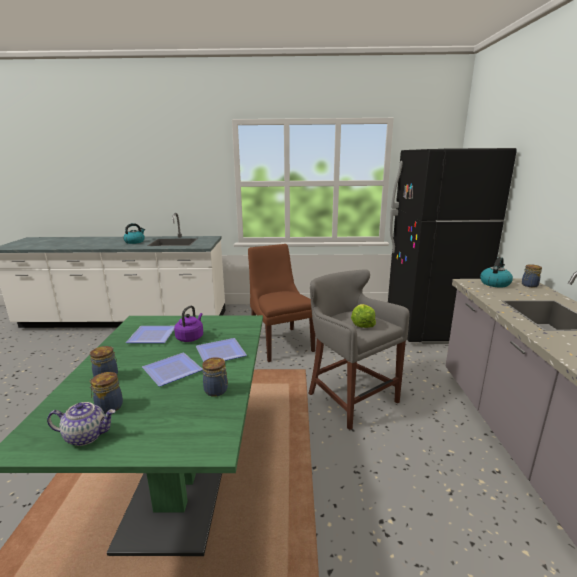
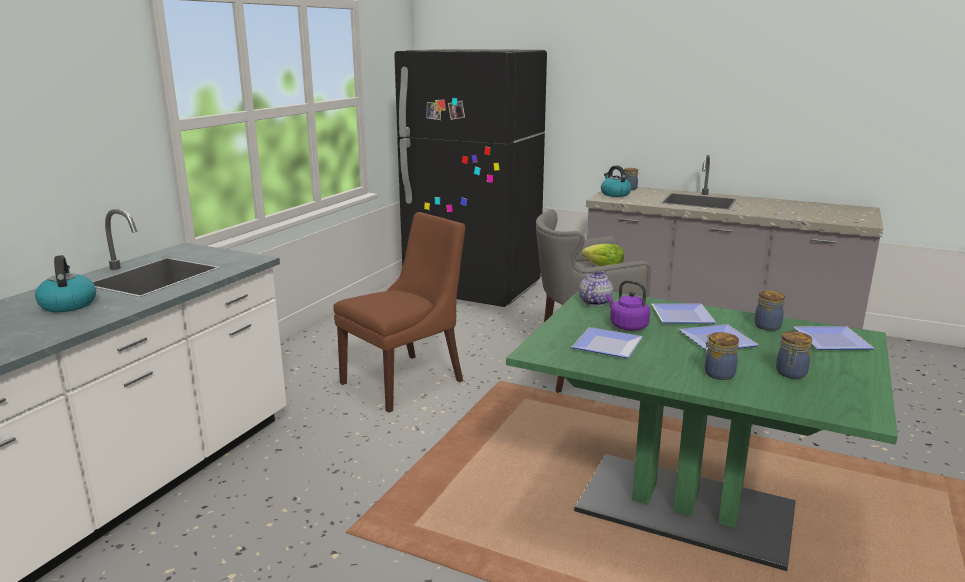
camera: 65 degrees left, 0 degrees up
teapot [47,402,116,446] -> teapot moved to [579,271,613,306]
brown chair [248,244,315,362] -> brown chair turned 135 degrees clockwise [333,212,465,413]
none -> plate [794,326,875,350]

